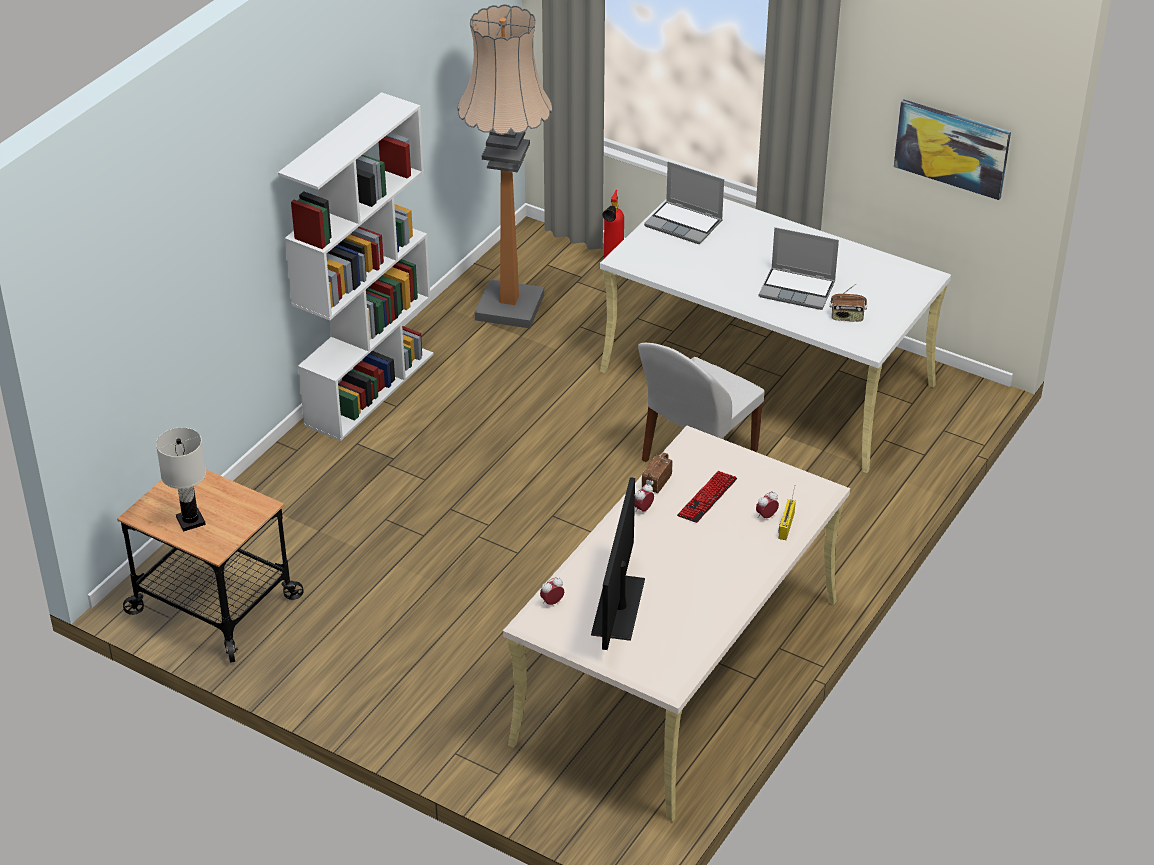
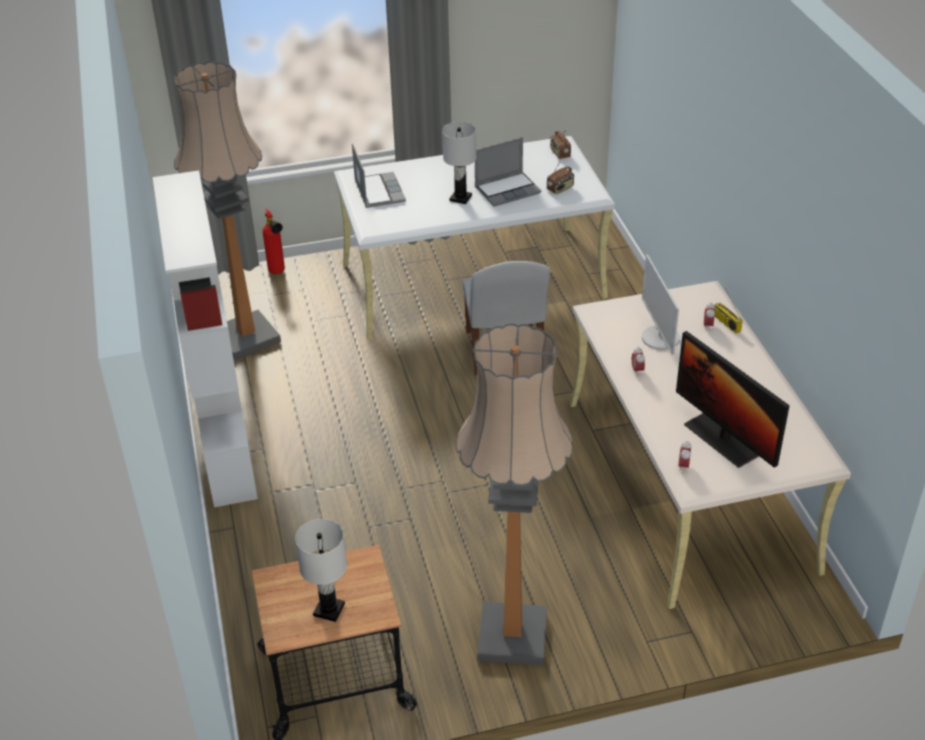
camera: 45 degrees left, 0 degrees up
radio [642,453,673,493] -> radio moved to [550,129,571,159]
laptop [644,162,724,244] -> laptop turned 90 degrees counterclockwise [352,143,406,208]
keyboard [677,471,737,523] -> monitor [642,254,680,355]
picture [894,99,1011,200] -> none
none -> white table lamp [442,121,477,204]
none -> floor lamp [456,323,573,665]

